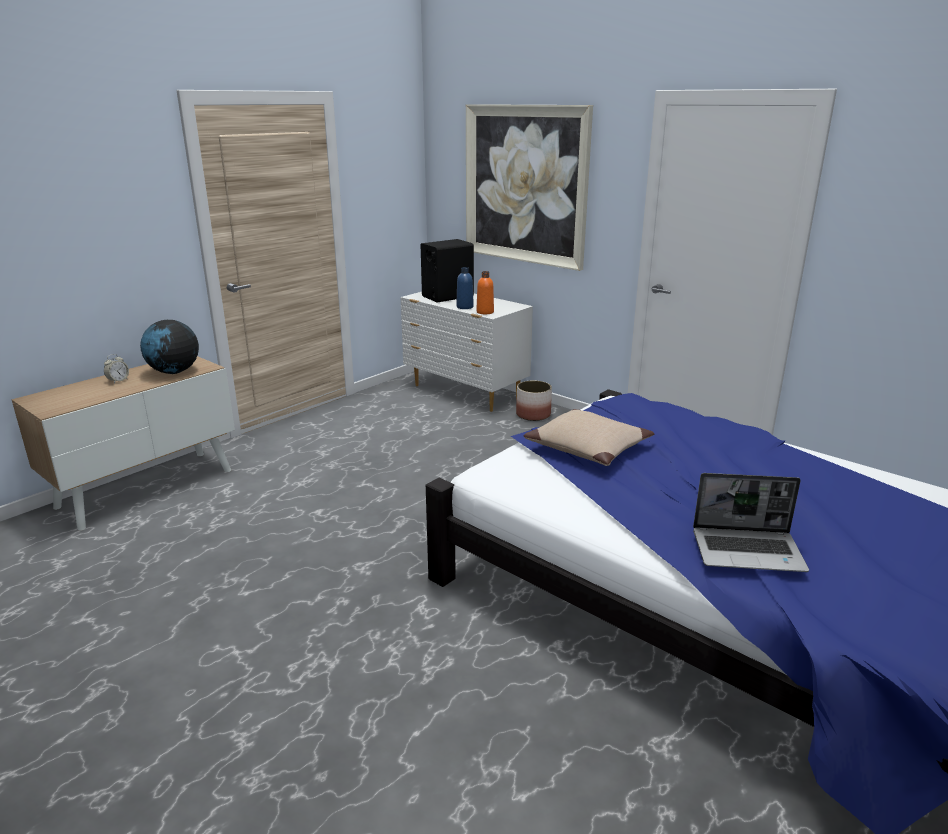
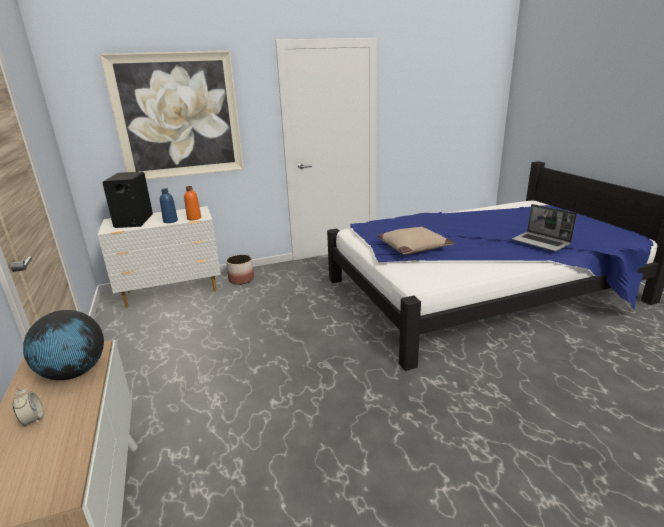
camera: 60 degrees left, 0 degrees up
laptop [693,473,809,572] -> laptop turned 105 degrees clockwise [512,204,577,251]

